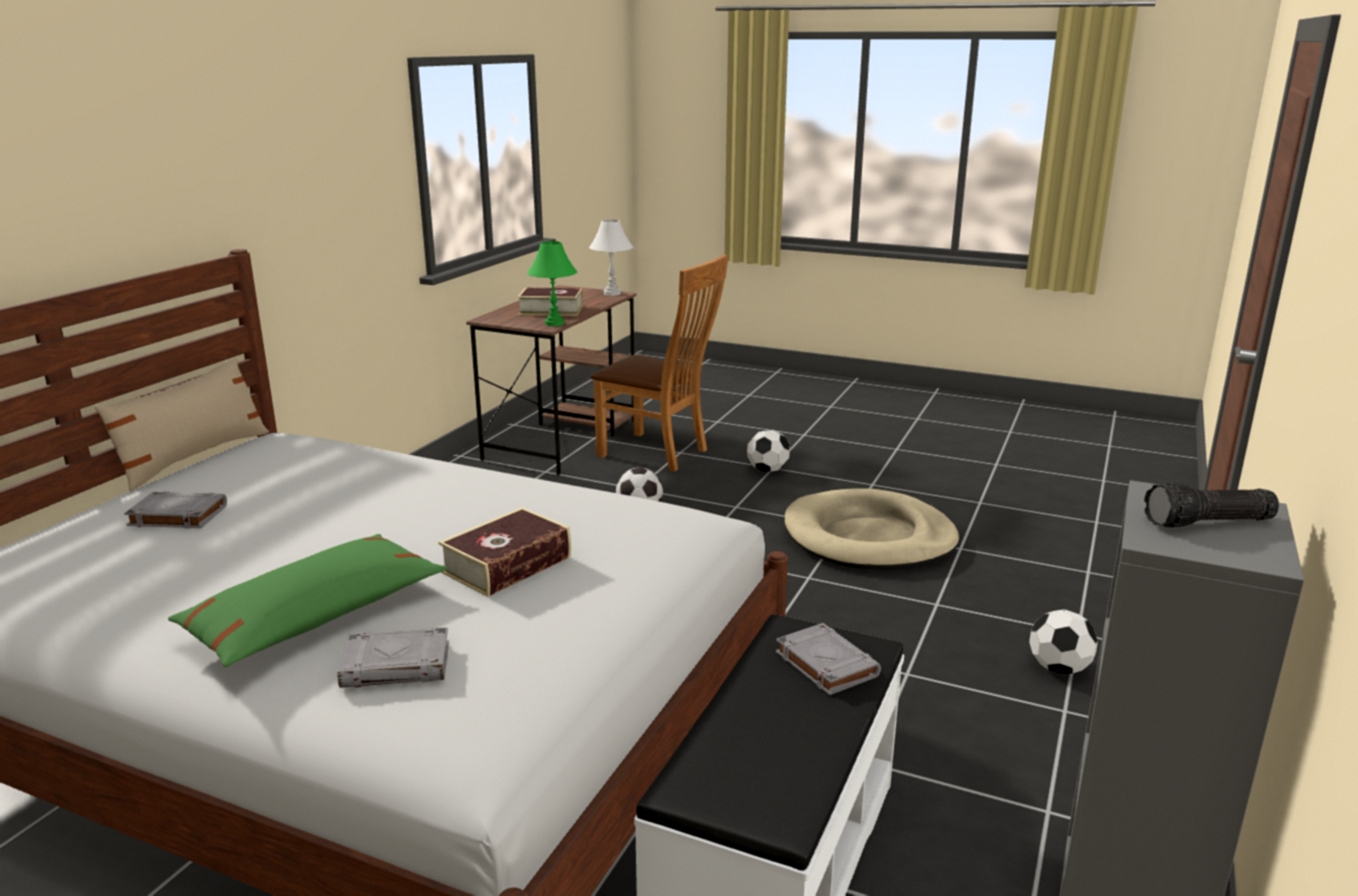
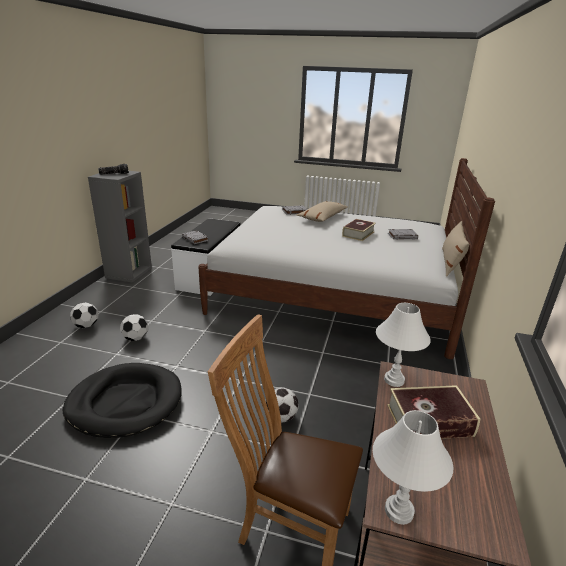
camera: 170 degrees right, 5 degrees up
green pillow [168,534,447,667] -> beige pillow [296,201,348,222]
book [439,507,571,597] -> book moved to [342,219,376,241]
green table lamp [528,241,577,326] -> white table lamp [376,303,431,387]
football [747,430,790,472] -> football moved to [120,314,149,341]
beige dog bed [785,489,959,570] -> black dog bed [63,363,182,438]

